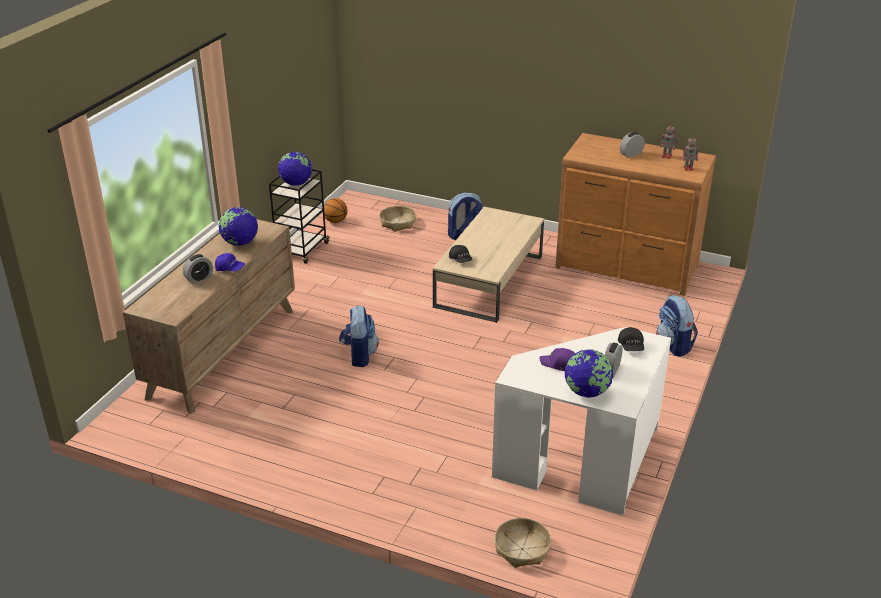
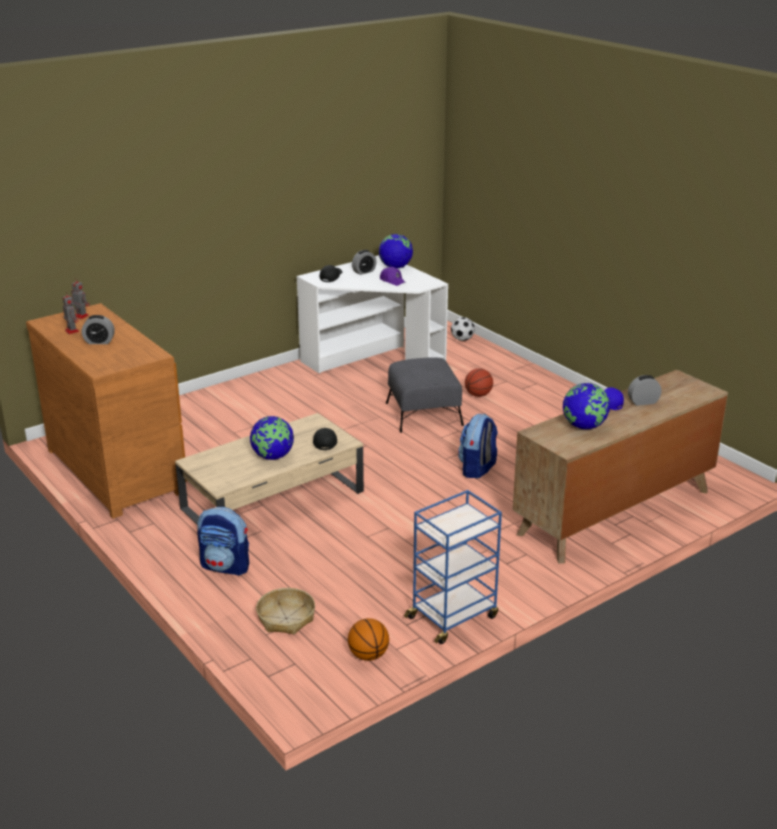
camera: 150 degrees left, 5 degrees down
black cart [269,169,330,264] -> blue cart [404,490,502,644]
globe [278,152,312,186] -> globe moved to [250,416,294,460]
basket [494,518,551,568] -> football [451,317,475,341]
backpack [656,295,698,357] -> none
none -> grey ottoman [386,357,464,433]
none -> basketball [465,368,493,397]

